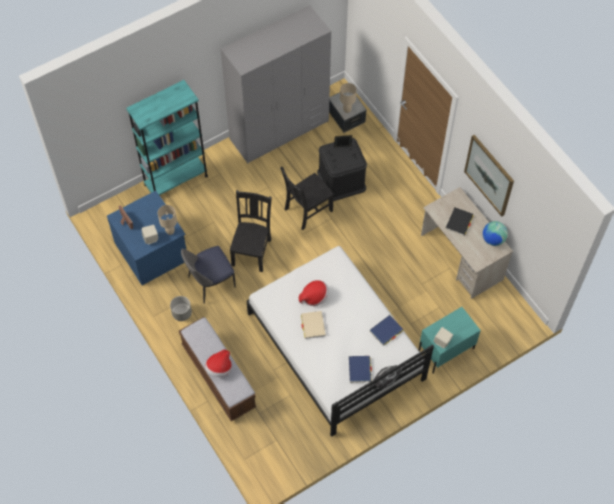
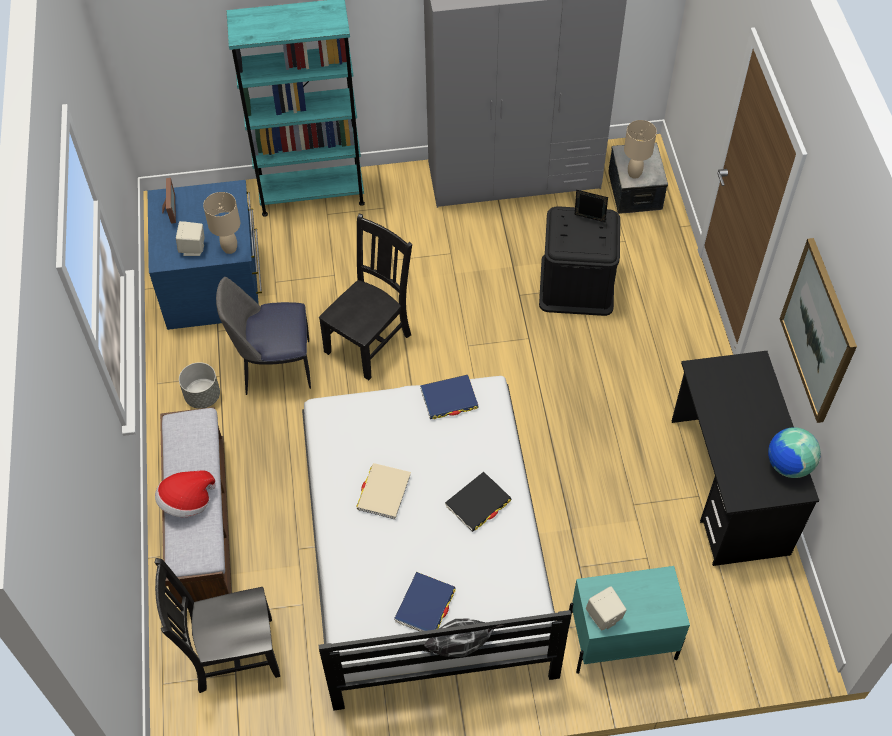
camera: 25 degrees right, 5 degrees down
black chair [280,167,334,230] -> black chair moved to [155,558,280,693]
hat [299,280,329,306] -> none
blue book [370,315,403,346] -> blue book moved to [420,375,479,419]
beige desk [421,187,513,299] -> black desk [672,351,819,566]
black book [446,207,473,236] -> black book moved to [445,472,512,532]

